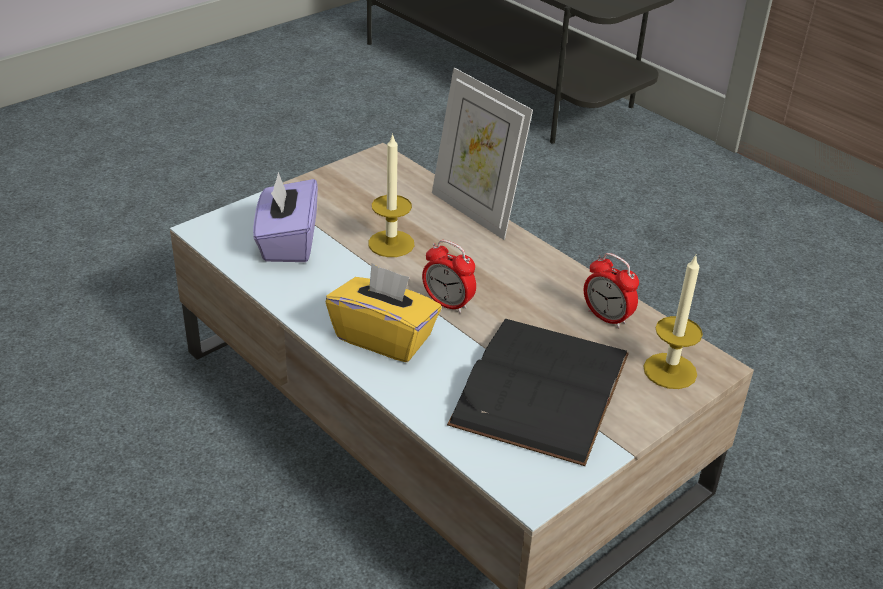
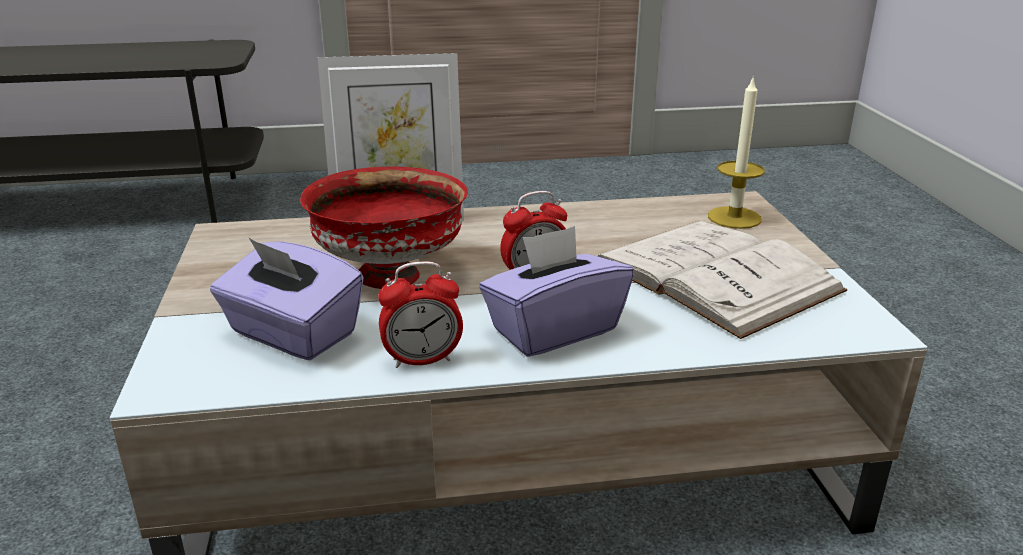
camera: 55 degrees left, 10 degrees down
yellow tissue box [326,263,441,362] -> purple tissue box [480,226,634,357]
candle [368,133,414,257] -> red bowl [300,166,468,289]
black book [447,319,629,466] -> white book [598,221,847,339]
alarm clock [584,253,639,328] -> alarm clock moved to [378,261,463,368]

